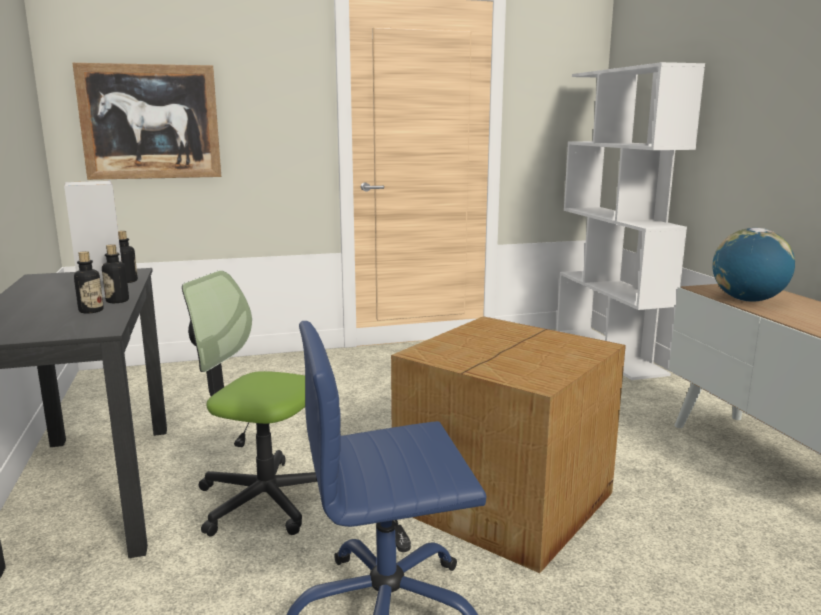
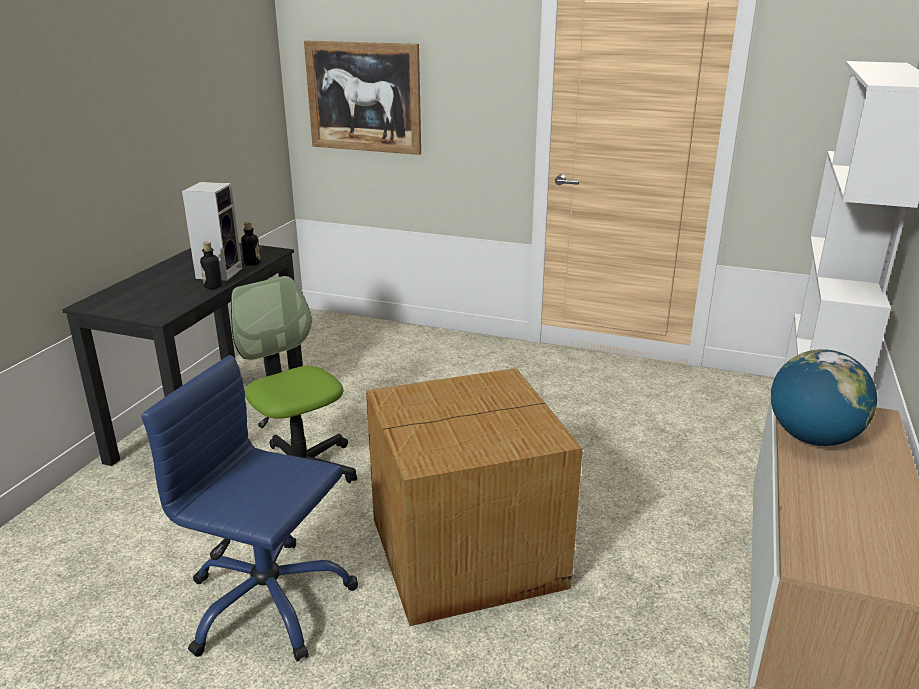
camera: 35 degrees right, 10 degrees up
bottle [74,251,104,314] -> none

